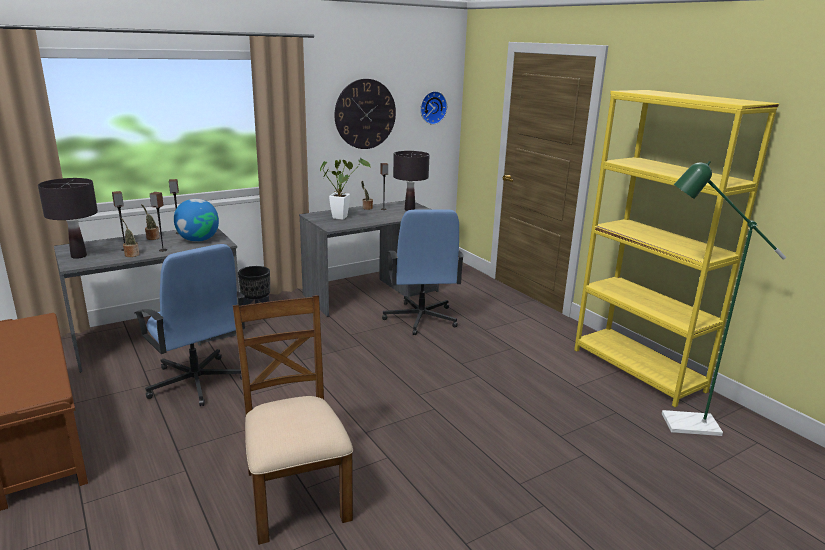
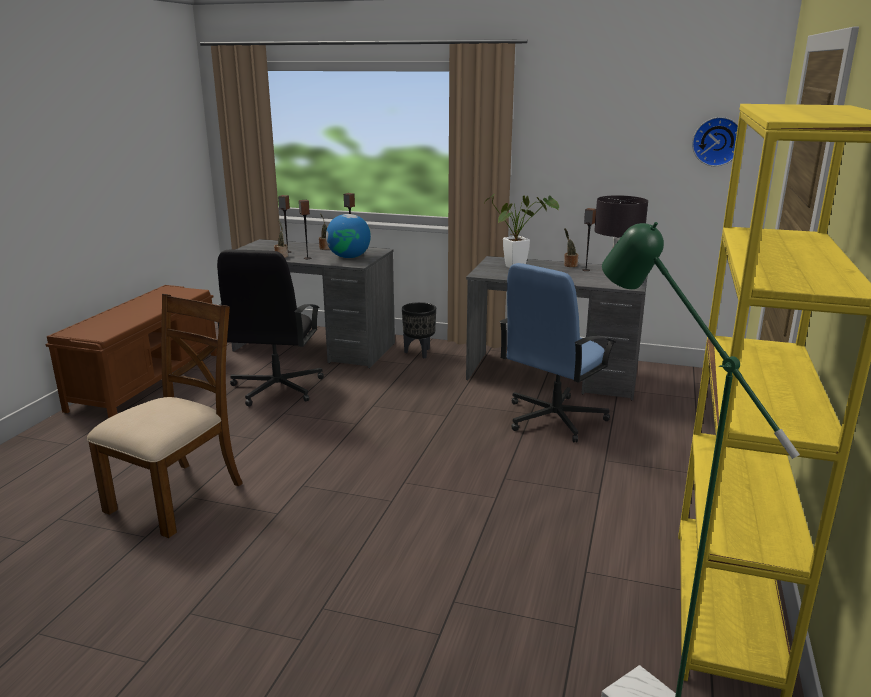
camera: 50 degrees right, 0 degrees up
black table lamp [38,178,98,259] -> none
blue office chair [134,244,245,406] -> black office chair [217,250,324,407]
wall clock [334,79,396,149] -> none

